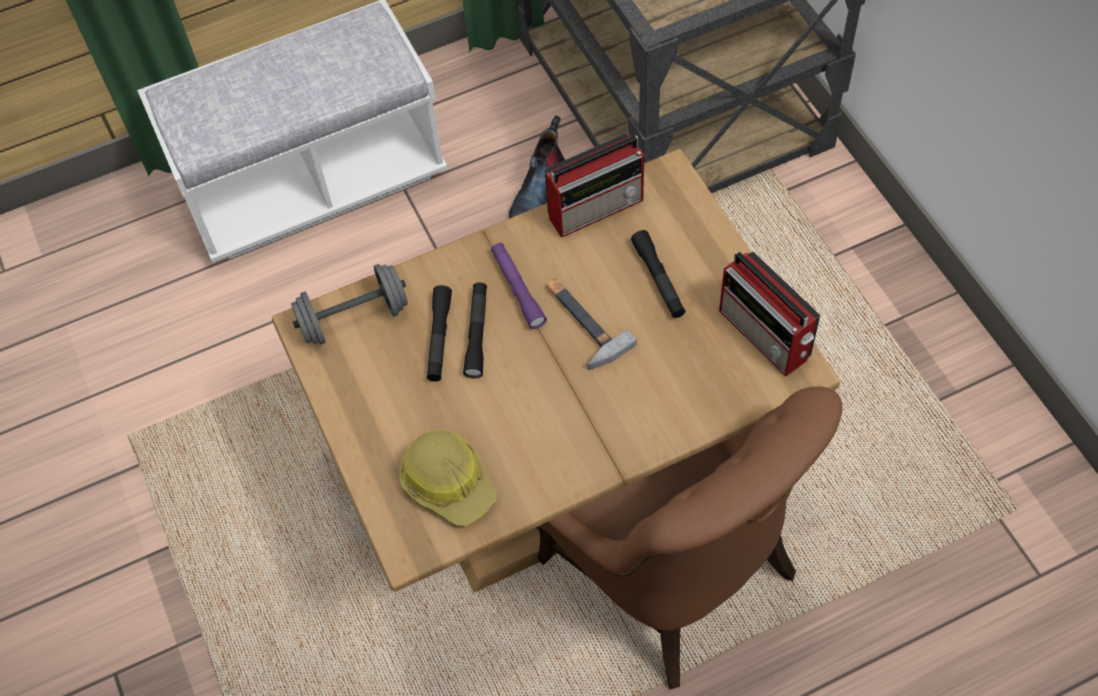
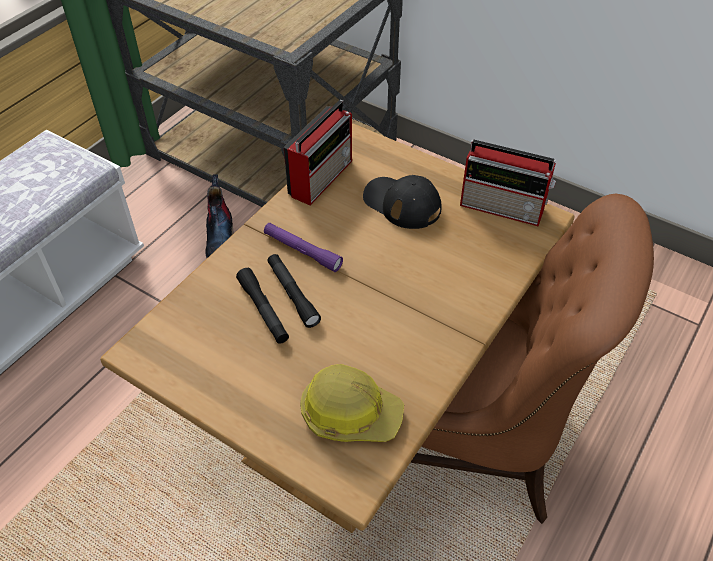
camera: 35 degrees left, 10 degrees down
grey dumbbell [291,264,408,344] -> none
hammer [546,278,637,370] -> none
black flashlight [631,230,685,318] -> black cap [363,175,442,229]

